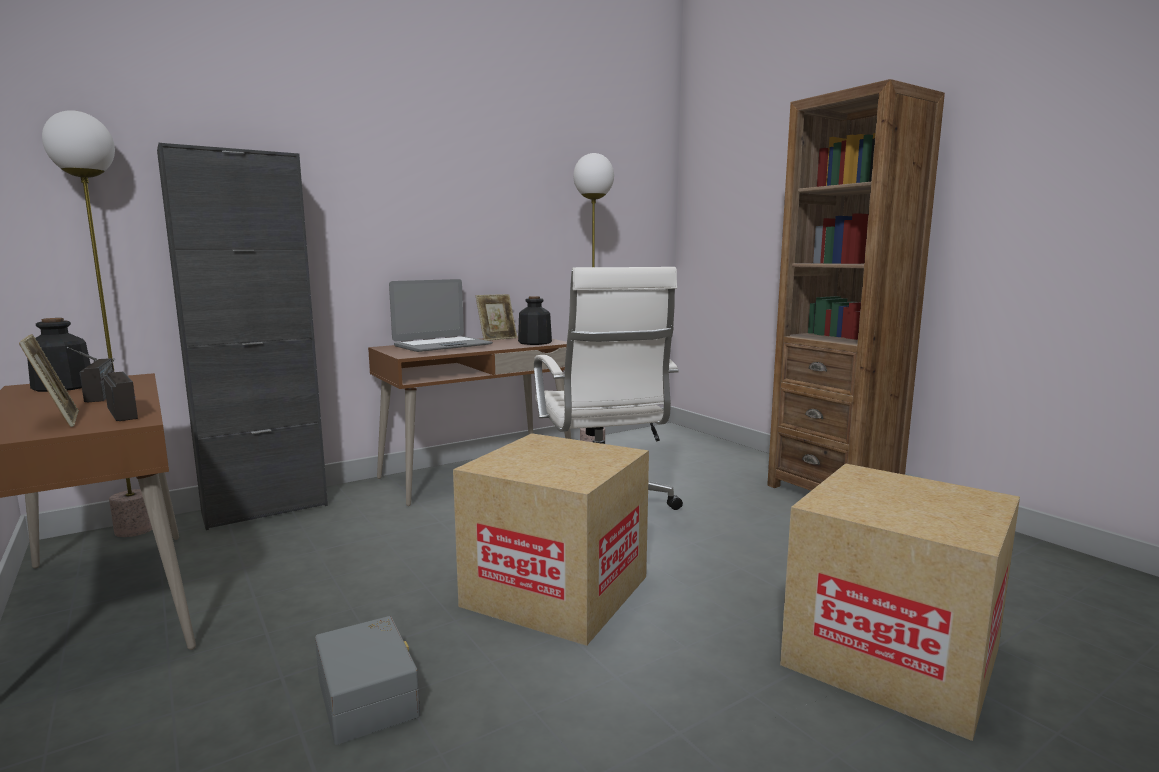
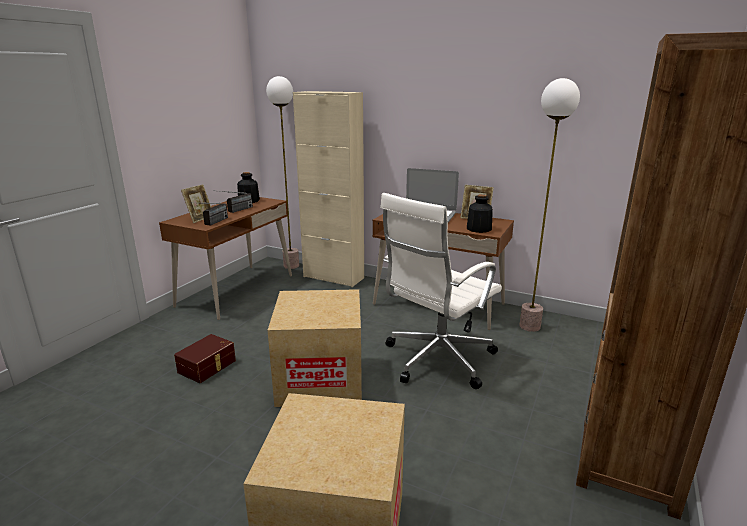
camera: 60 degrees right, 10 degrees up
black cabinet [157,143,328,530] -> beige cabinet [293,91,364,287]
grey storage box [315,616,420,745] -> brown storage box [174,334,236,383]

